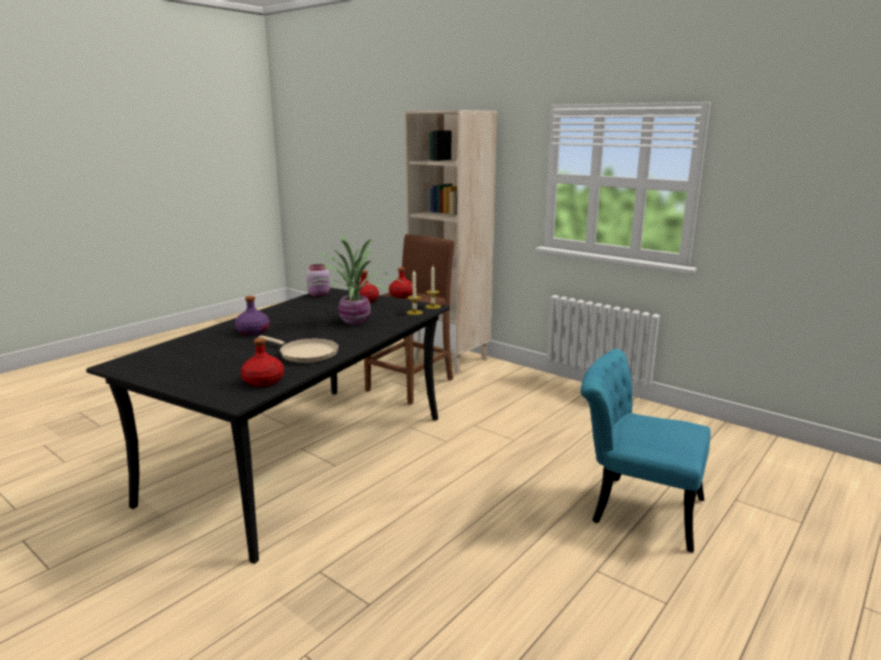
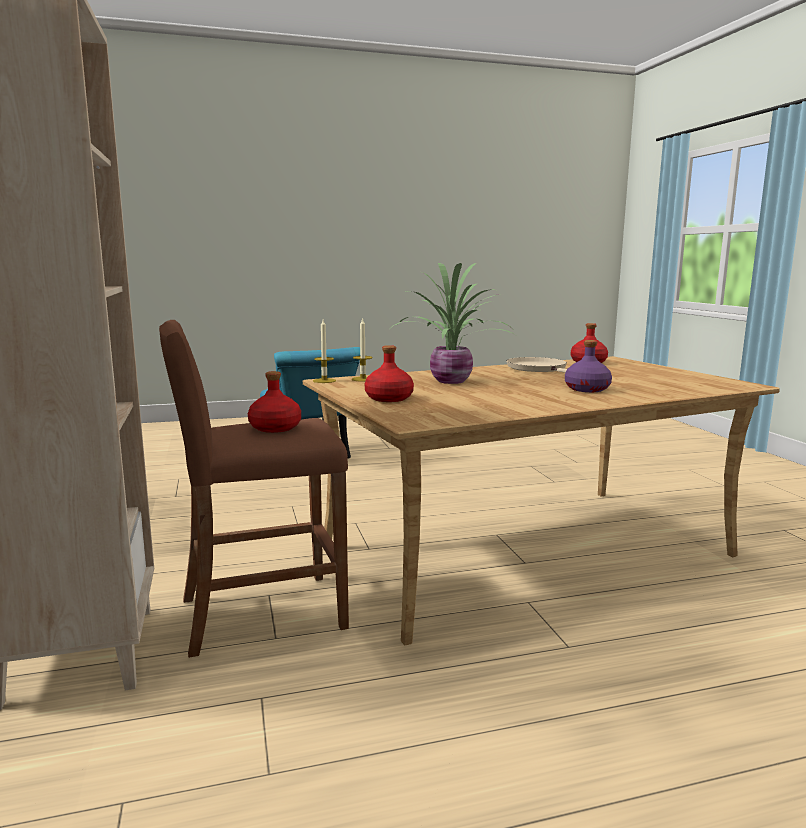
camera: 145 degrees left, 5 degrees down
black dining table [86,288,450,564] -> beige dining table [303,356,780,645]
pink jar [306,264,330,297] -> none

